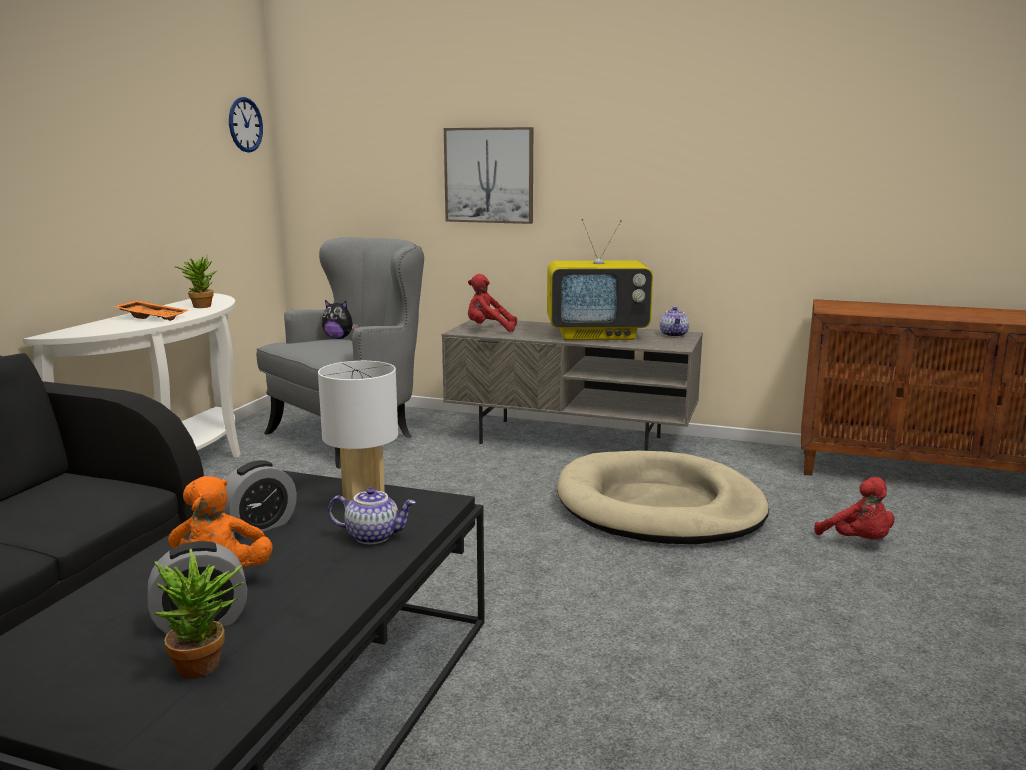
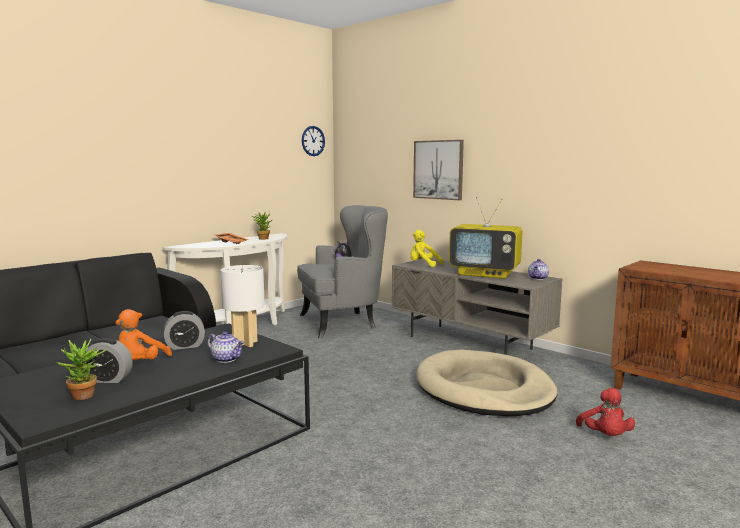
camera: 25 degrees right, 5 degrees down
red plush toy [468,274,517,332] -> yellow plush toy [411,230,443,267]

